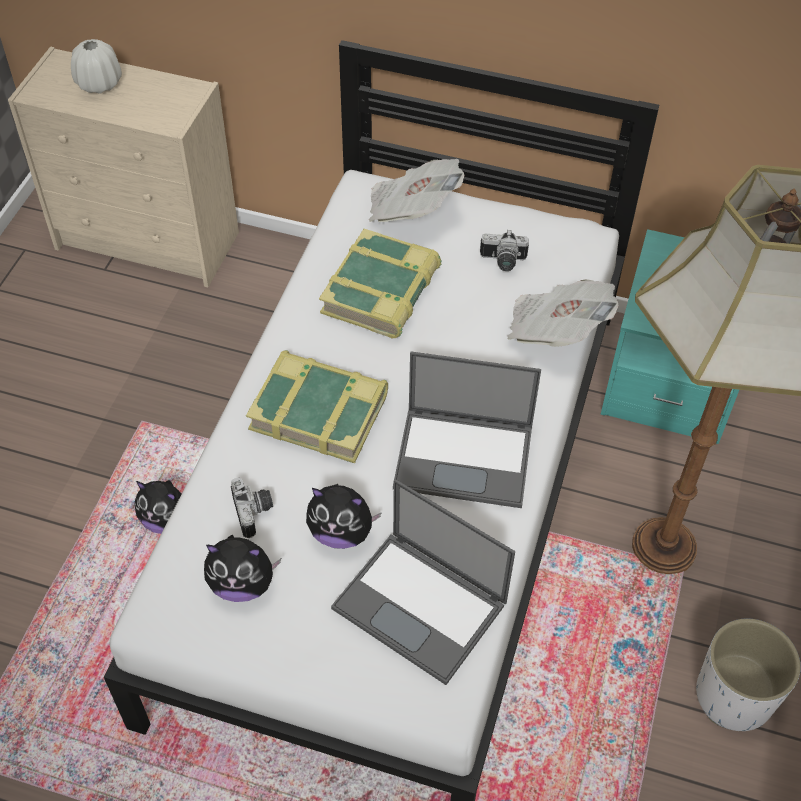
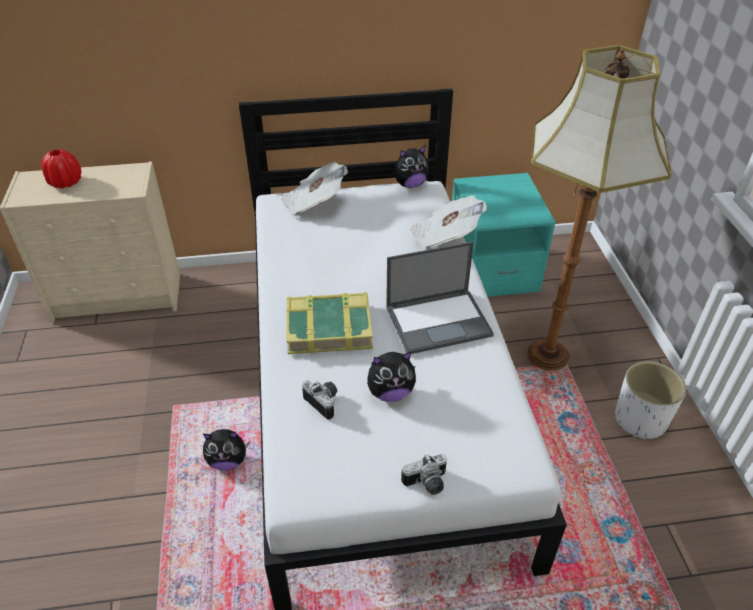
camera: 25 degrees left, 10 degrees down
white vase [71,39,122,94] -> red vase [41,149,82,189]
plush toy [204,535,281,602] -> plush toy moved to [394,146,429,188]
book [319,229,442,338] -> none
laptop [331,479,515,685] -> none
camera [480,230,529,271] -> camera moved to [401,454,447,495]

